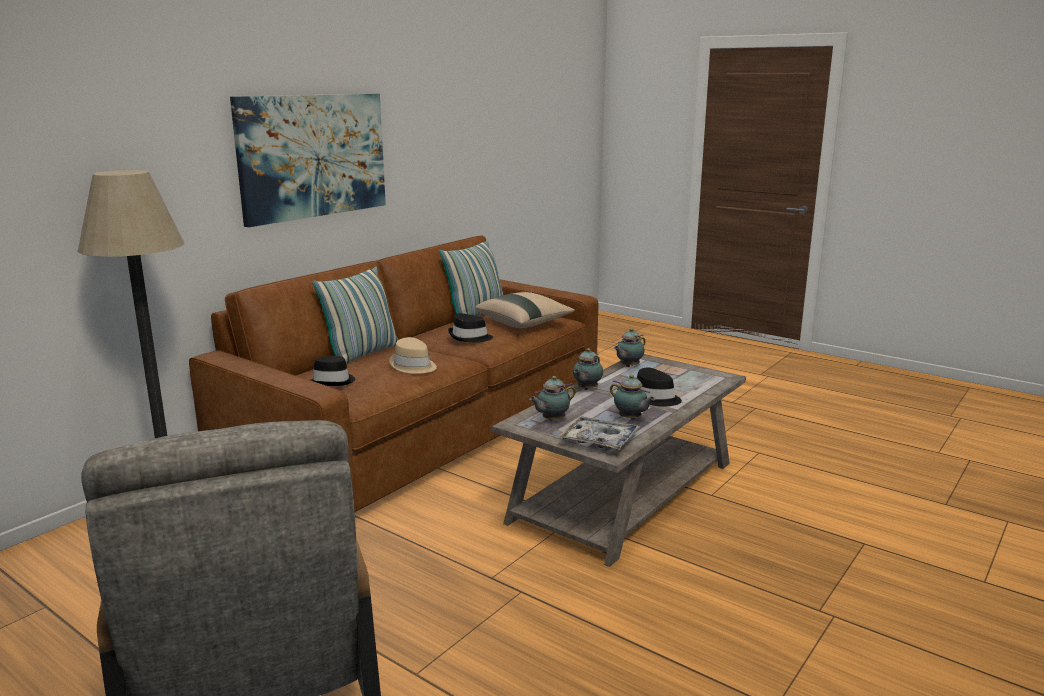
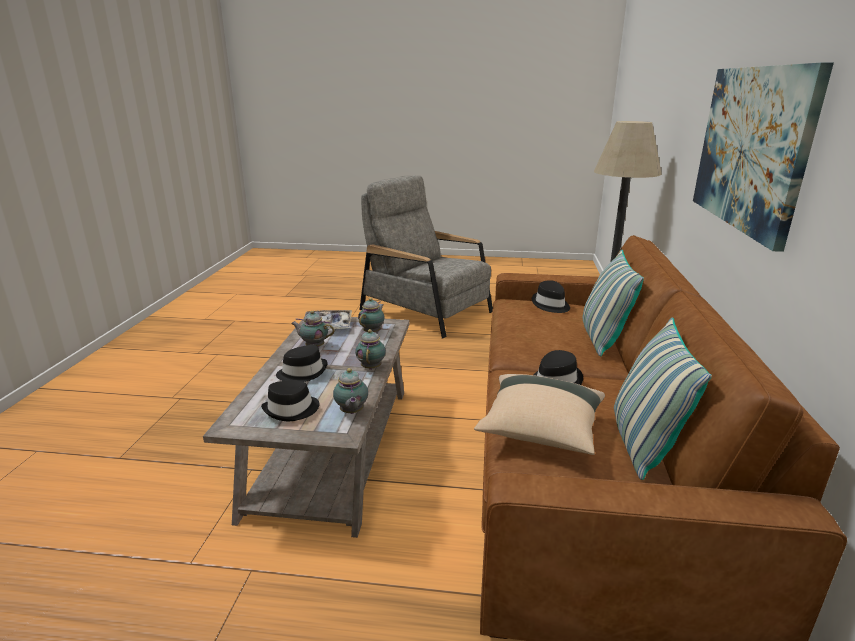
camera: 150 degrees right, 5 degrees up
beige hat [389,337,437,374] -> none
teapot [614,328,646,367] -> teapot turned 150 degrees clockwise [333,368,368,414]
none -> black hat [261,380,319,421]

